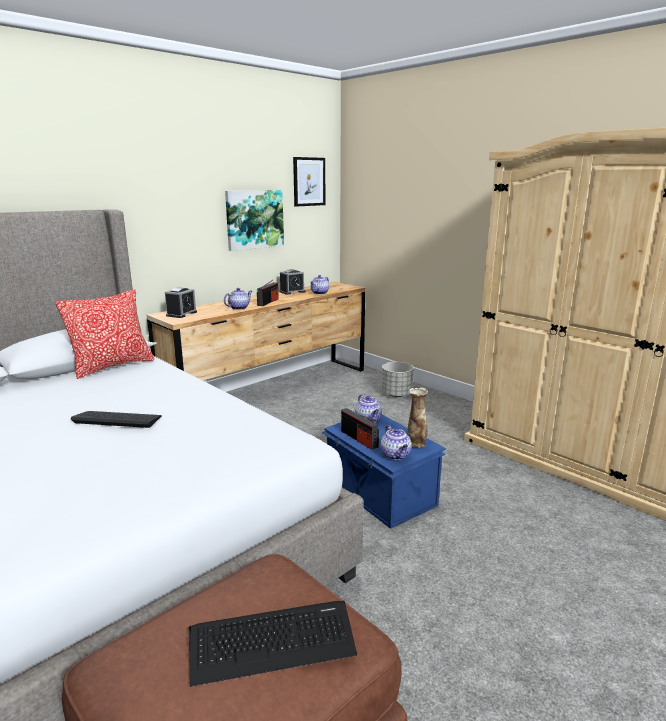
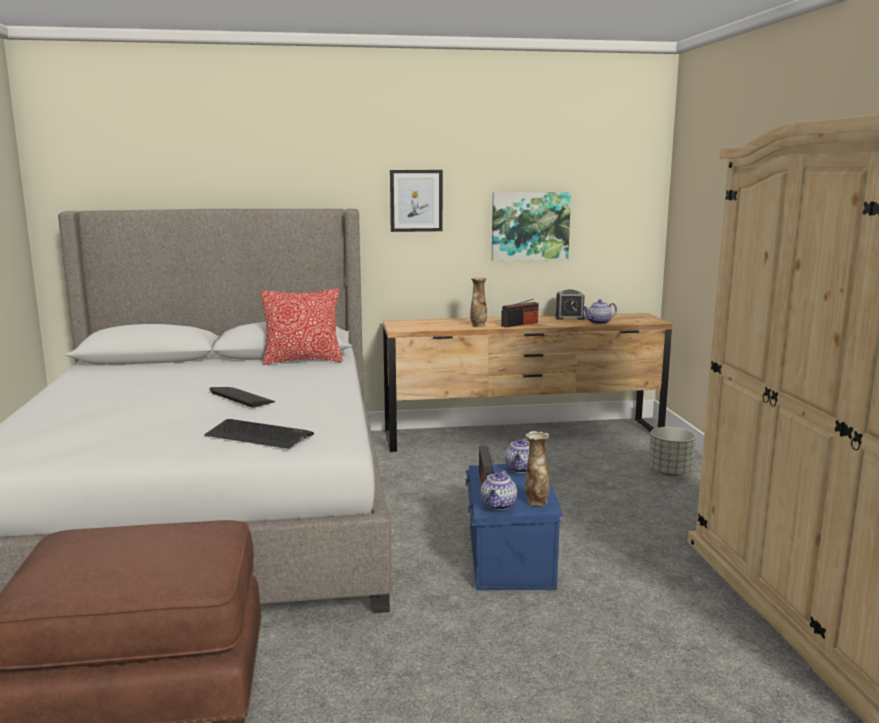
camera: 35 degrees right, 5 degrees down
alarm clock [165,287,197,318] -> none
keyboard [189,601,357,687] -> keyboard moved to [204,419,314,449]
teapot [224,288,252,310] -> vase [470,277,487,327]
picture [293,157,325,207] -> picture moved to [390,170,443,232]

